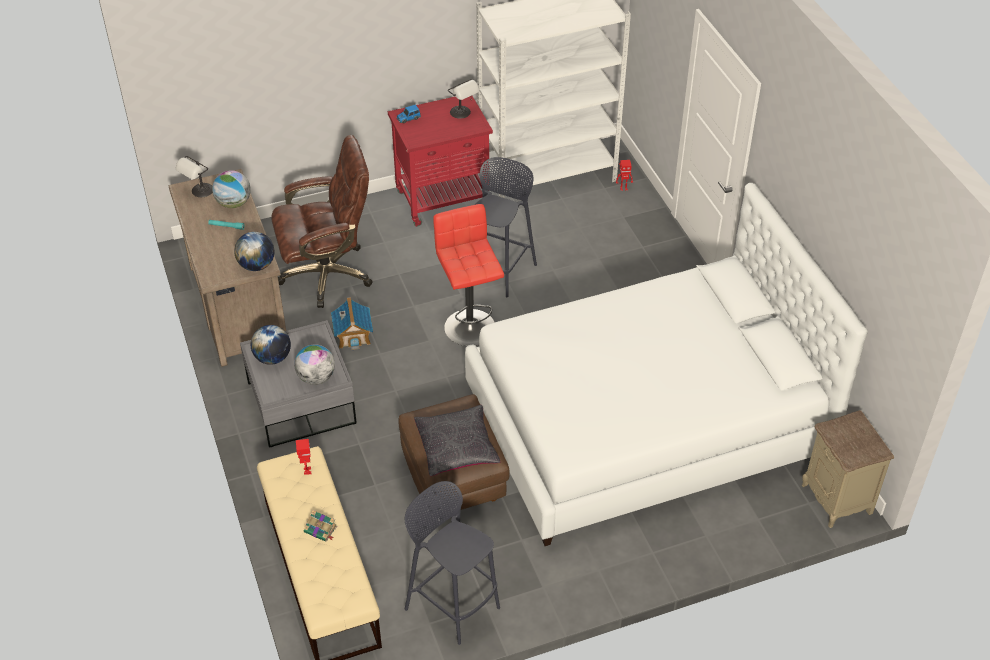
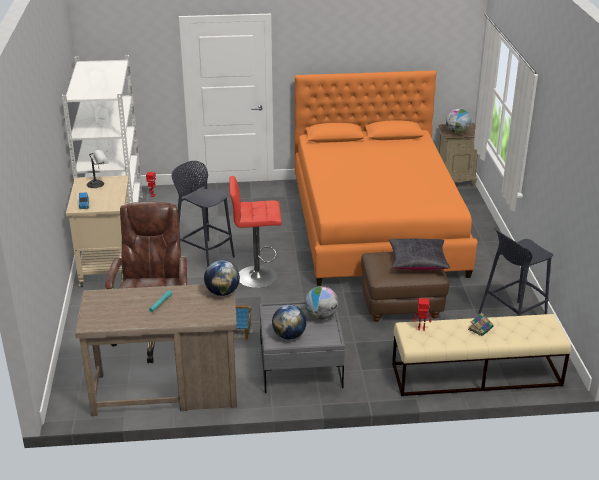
camera: 75 degrees left, 15 degrees down
table lamp [176,156,213,197] -> none
globe [212,170,251,208] -> globe moved to [446,109,471,134]
red cart [388,96,493,227] -> beige cart [66,175,129,287]
white bed [465,183,868,546] -> orange bed [294,70,477,286]

